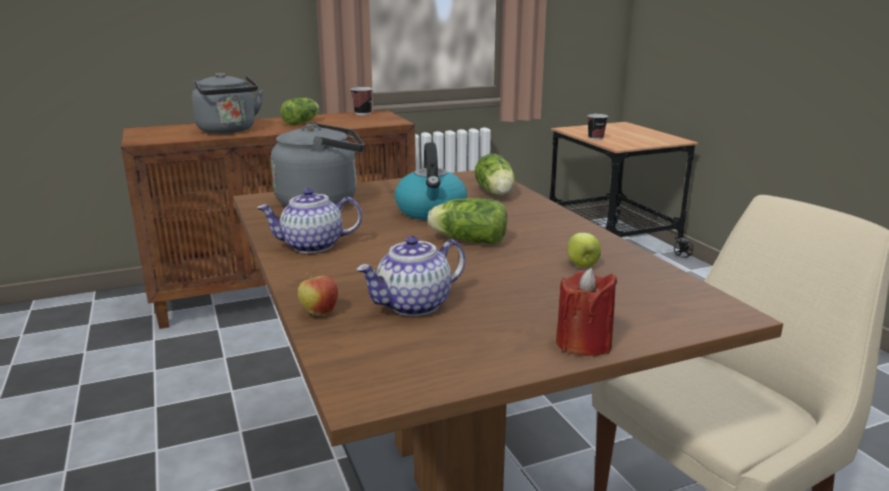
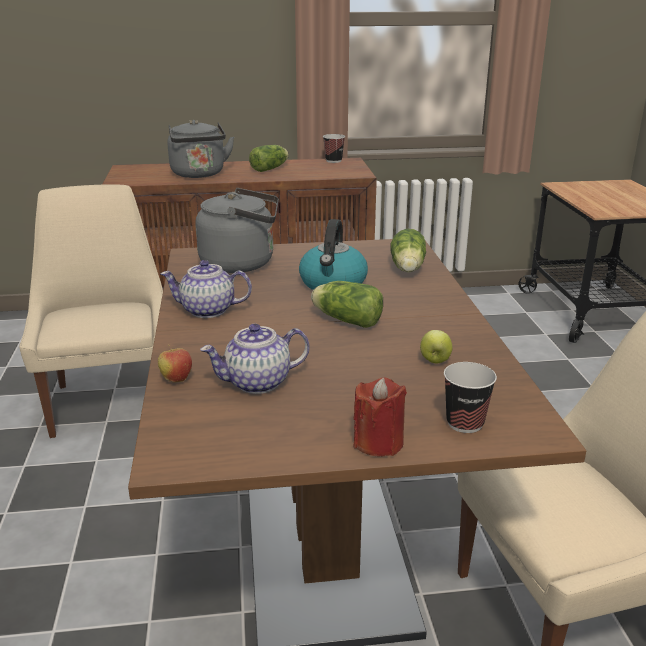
camera: 15 degrees right, 5 degrees up
cup [587,114,608,140] -> cup moved to [444,362,497,433]
none -> beige chair [19,184,163,438]

